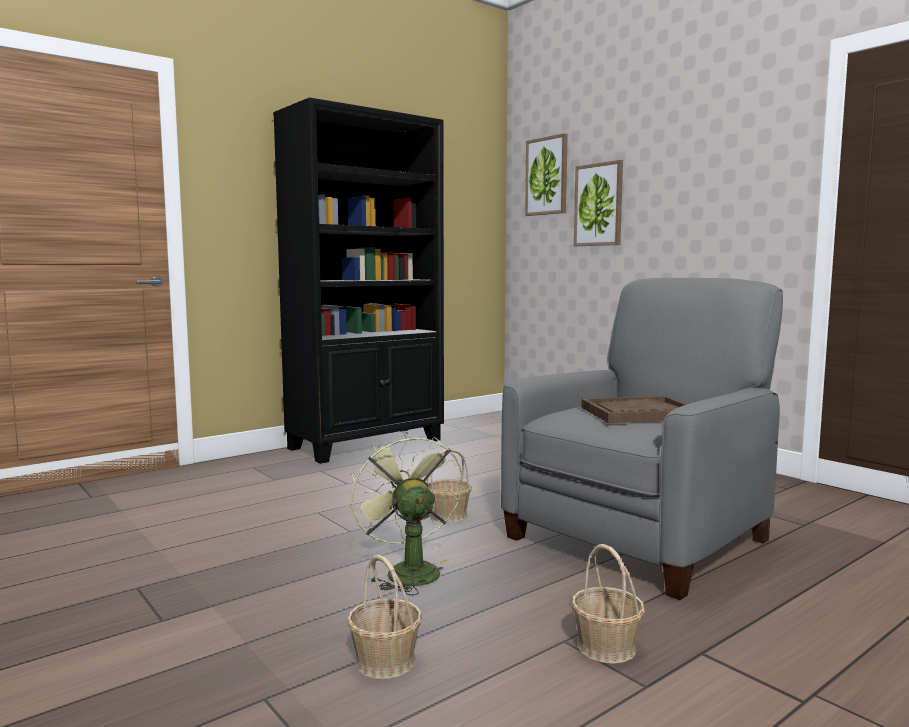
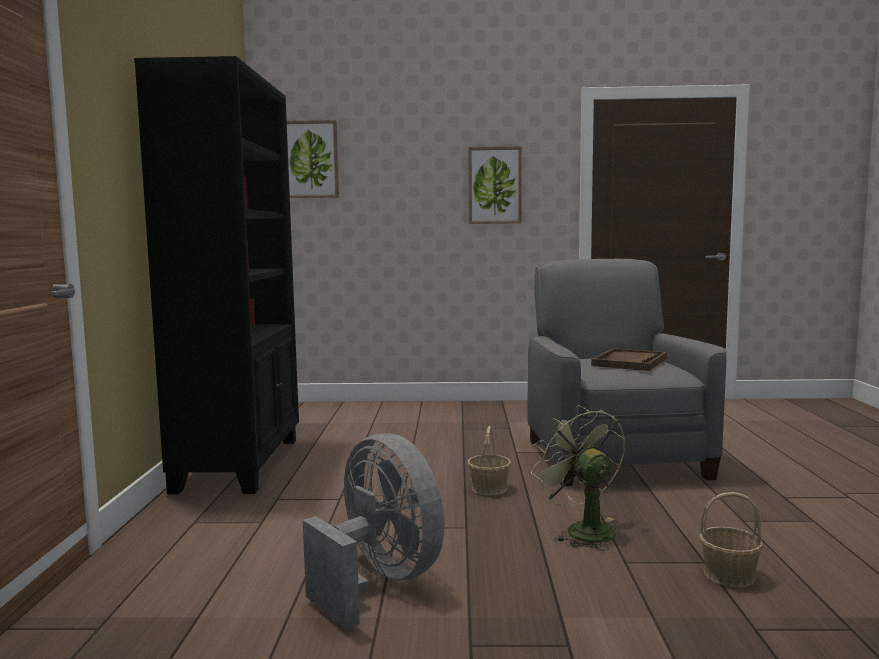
camera: 50 degrees left, 0 degrees up
green fan [350,431,463,595] -> green fan turned 45 degrees clockwise [531,405,625,551]
basket [572,544,645,664] -> none
picture [574,160,623,246] -> picture moved to [468,146,522,224]
none -> grey fan [303,433,444,629]

